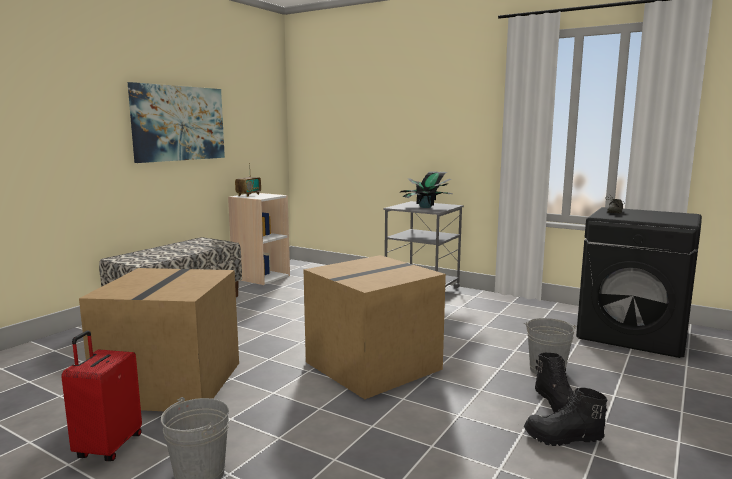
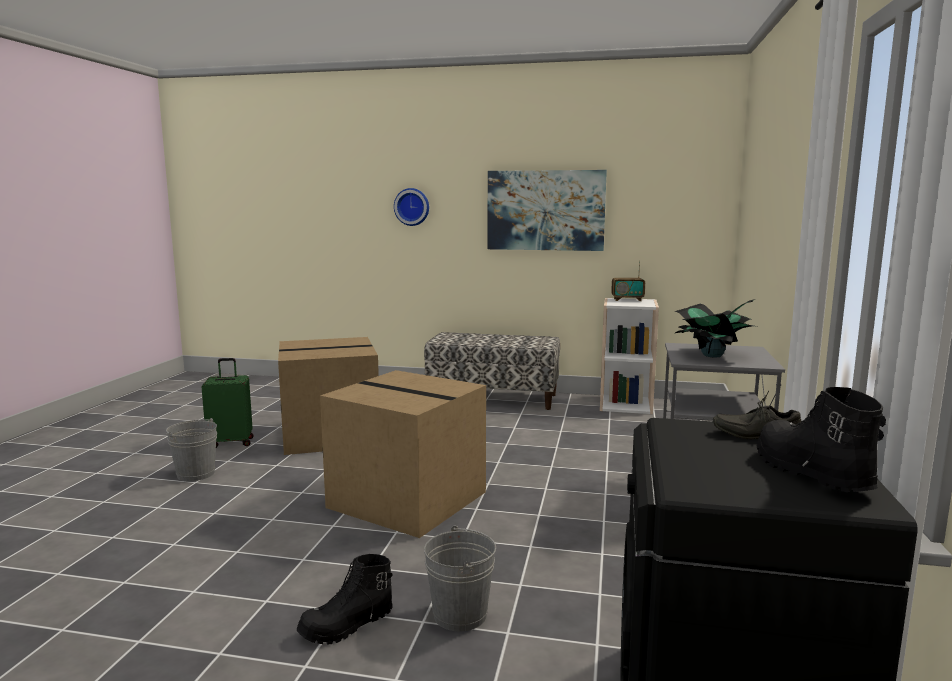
camera: 70 degrees right, 0 degrees up
red suitcase [61,331,142,461] -> green suitcase [202,358,254,448]
black boot [524,387,607,446] -> black boot moved to [757,387,886,492]
none -> wall clock [394,188,429,226]

